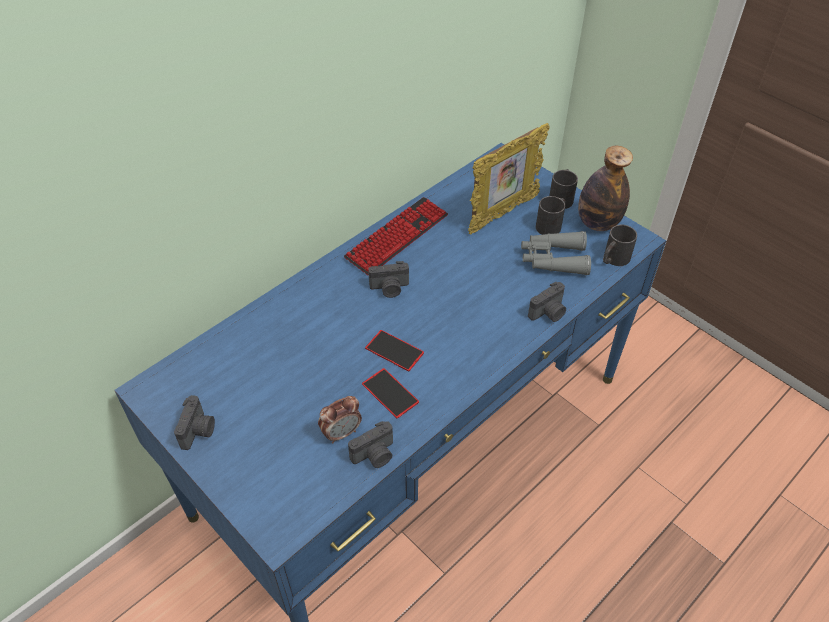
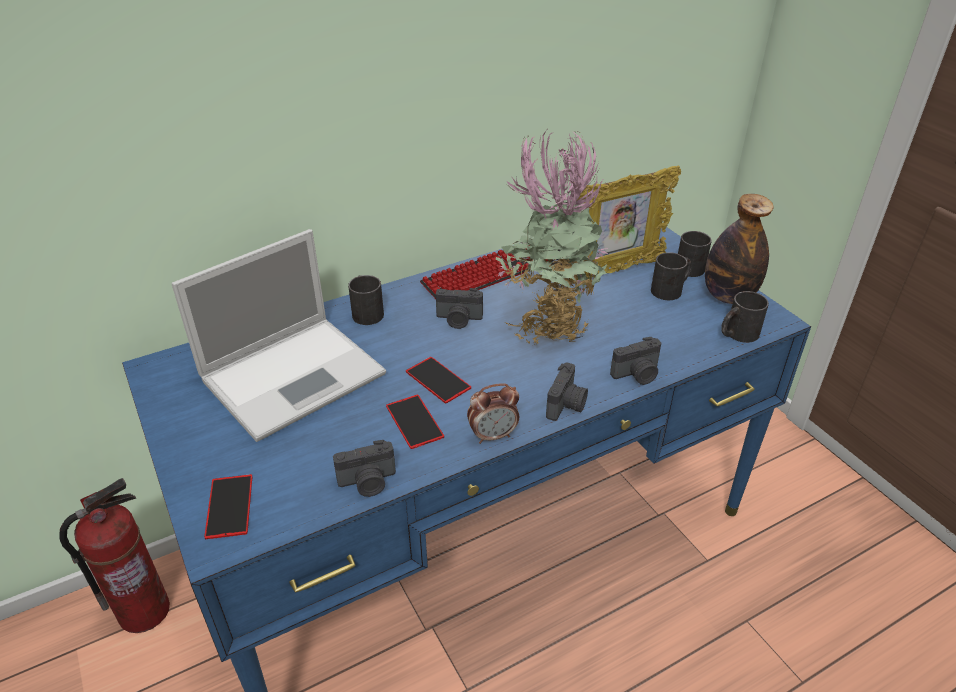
camera: 15 degrees right, 10 degrees down
camera [174,395,215,450] -> camera moved to [546,363,588,421]
alarm clock [318,396,362,444] -> alarm clock moved to [467,384,519,444]
grey binoculars [521,231,591,275] -> none
none -> fire extinguisher [59,478,170,633]
none -> laptop [171,229,386,442]
none -> phone [204,474,252,539]
none -> black mug [348,275,384,325]
none -> potted plant [496,130,608,344]

